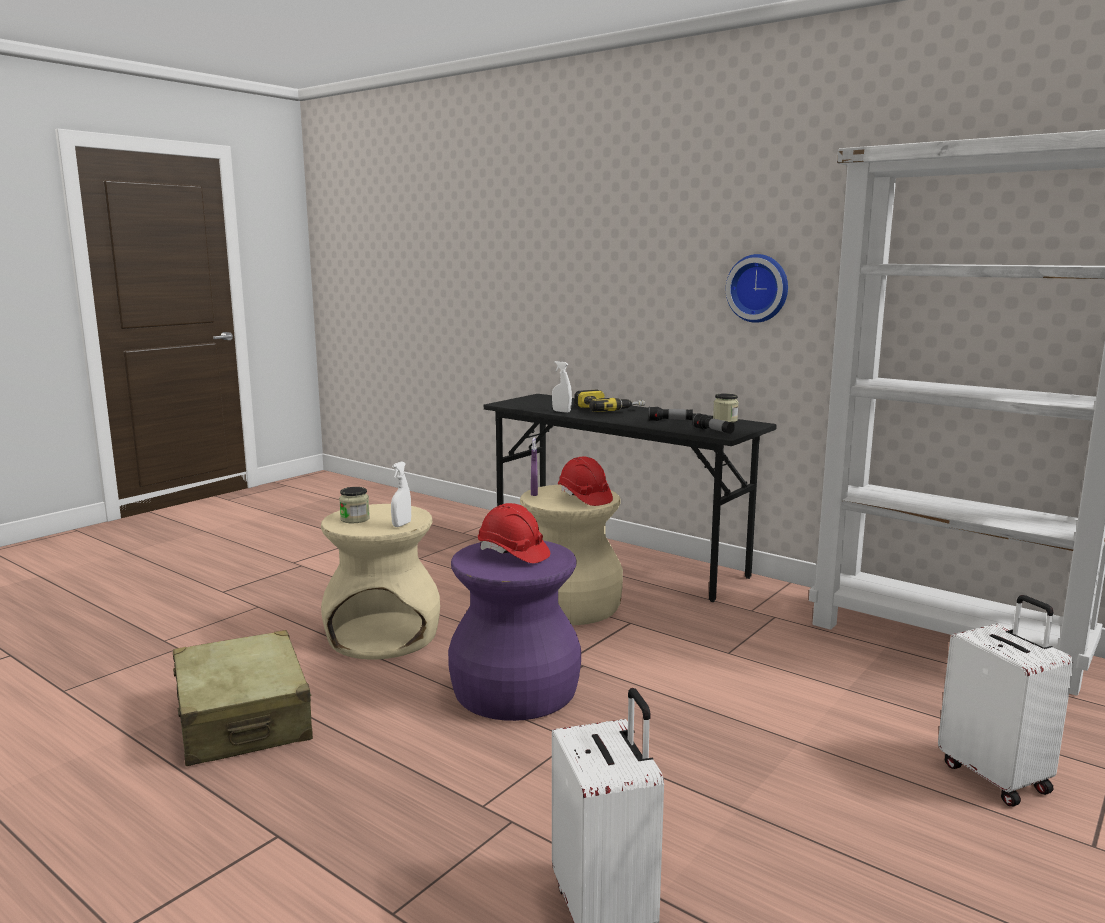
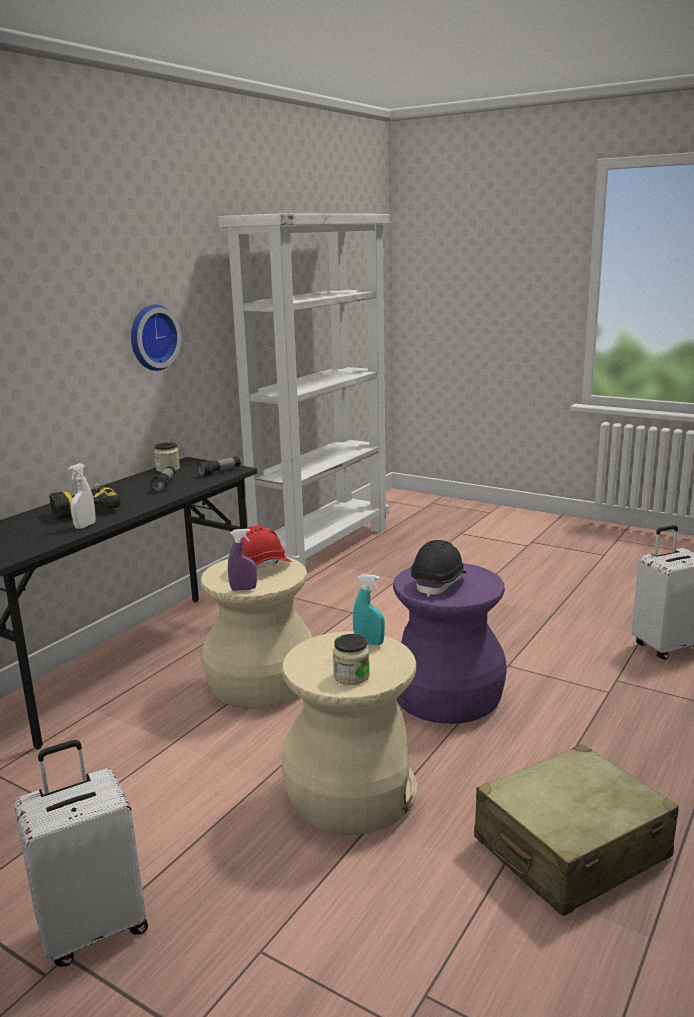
camera: 95 degrees left, 5 degrees up
white spray bottle [391,462,411,527] -> turquoise spray bottle [353,574,385,645]
red hard hat [478,503,550,563] -> black hard hat [411,540,467,597]
white suitcase [938,595,1074,807] -> white suitcase moved to [14,740,148,966]

